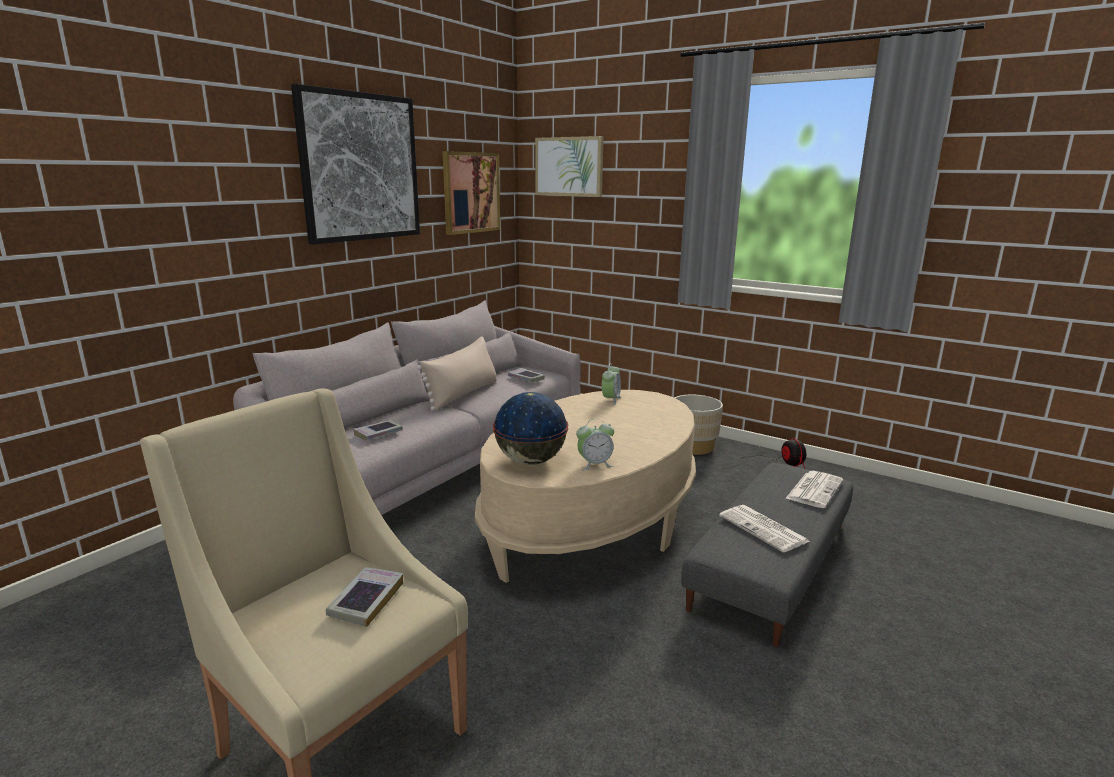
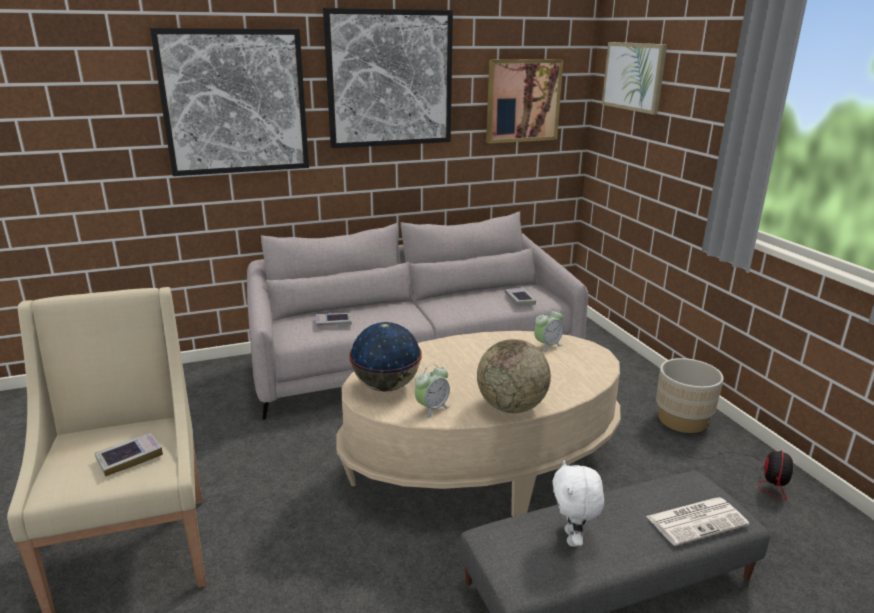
camera: 35 degrees right, 5 degrees up
beige pillow [417,336,497,411] -> none
alarm clock [576,419,614,470] -> alarm clock turned 60 degrees counterclockwise [415,364,450,418]
newspaper [719,505,810,552] -> white plush toy [552,460,604,547]
none -> picture [150,28,309,176]
none -> globe [477,339,551,413]

